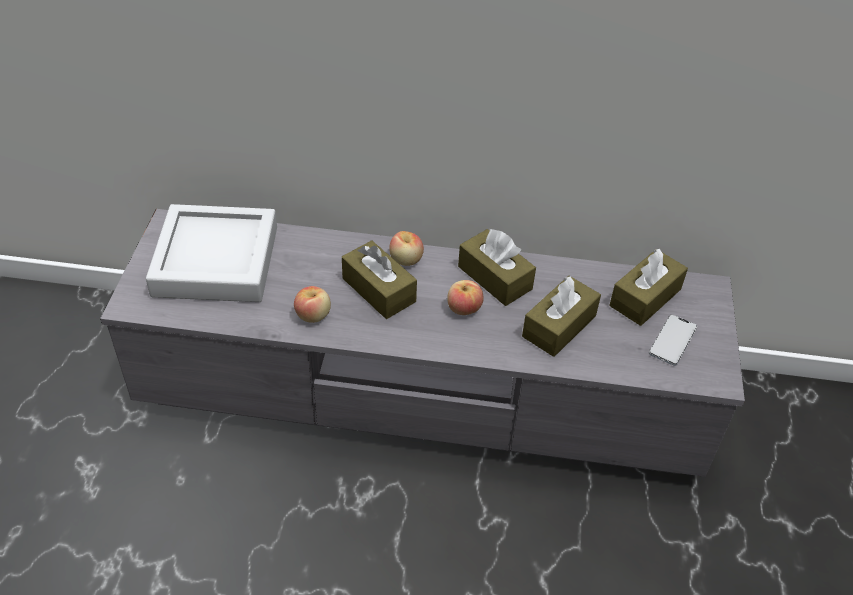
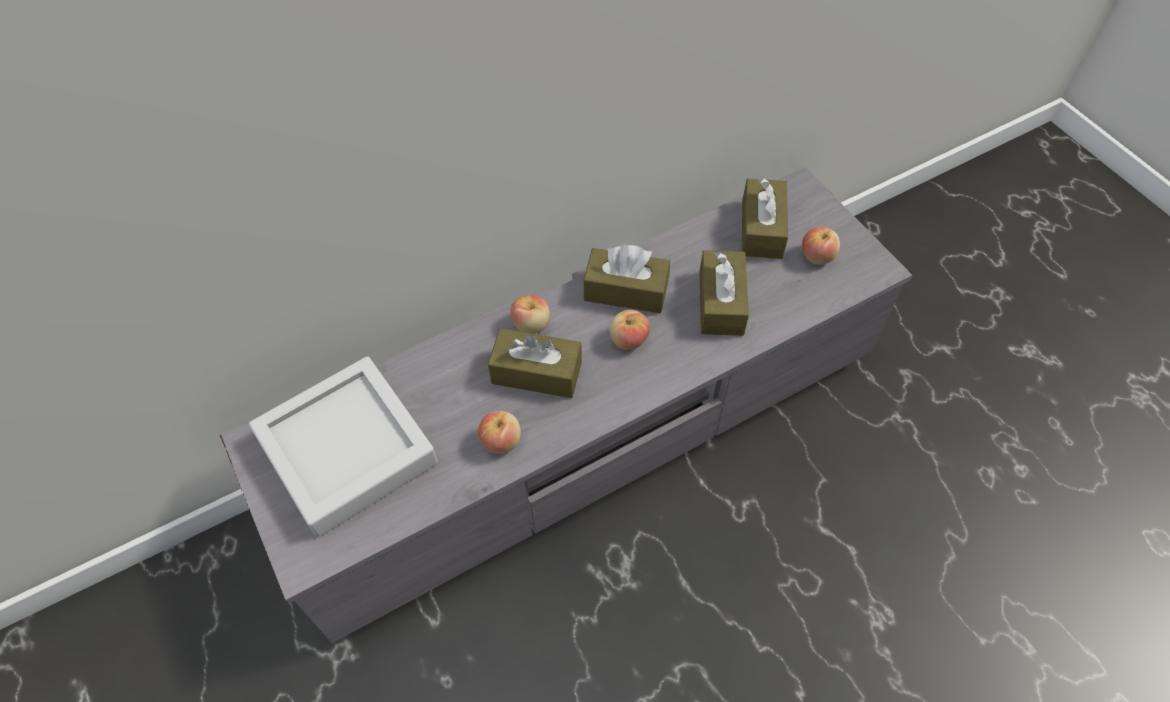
camera: 35 degrees left, 10 degrees up
phone [649,314,697,366] -> apple [802,227,840,265]

